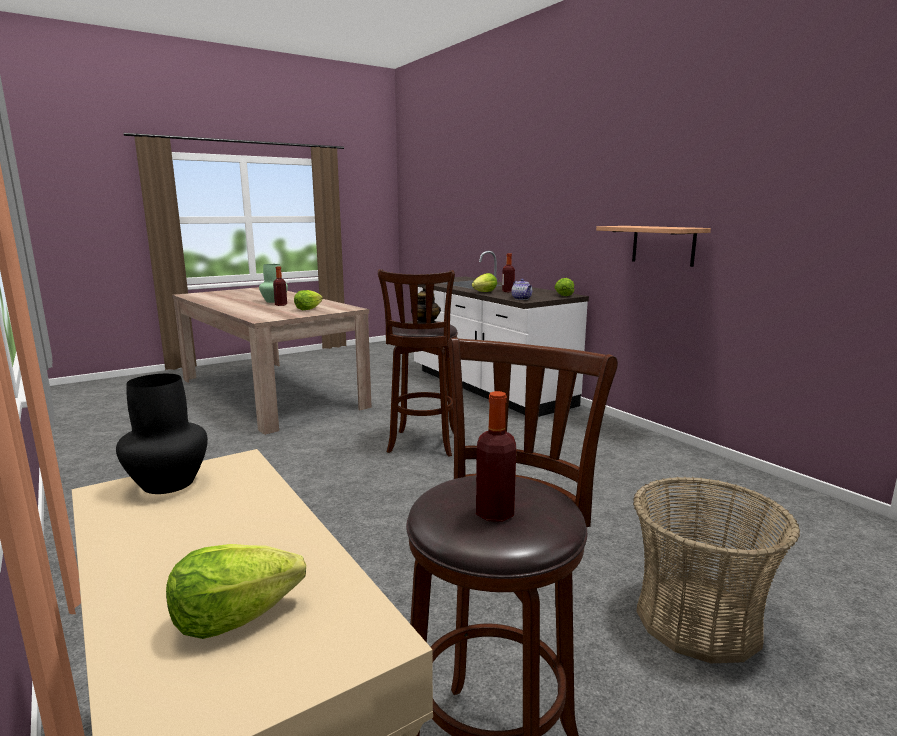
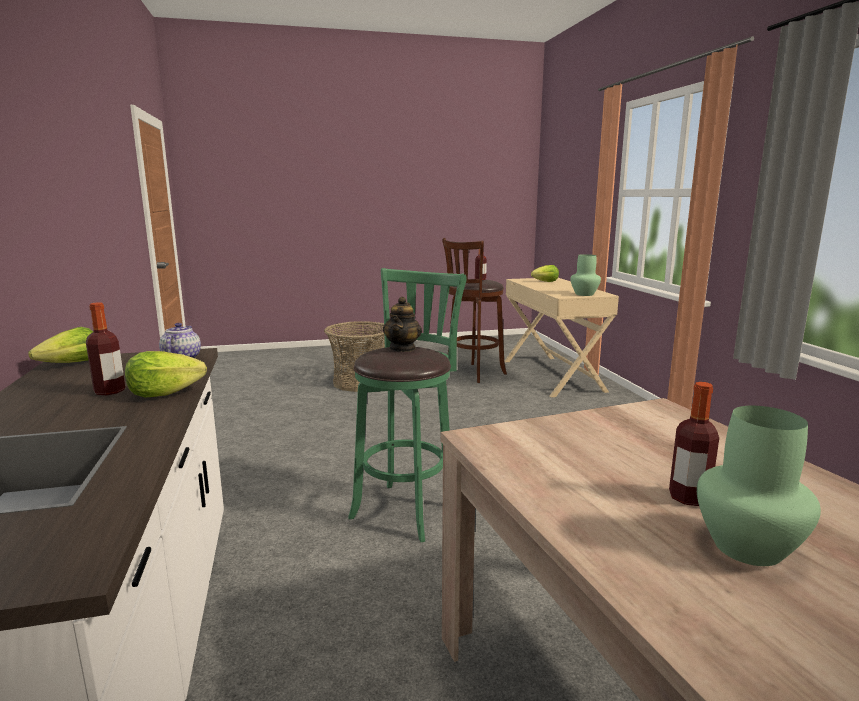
camera: 160 degrees left, 0 degrees up
black vase [116,374,208,494] -> green vase [570,254,601,296]
lettuce [294,290,323,310] -> none
brown stool [378,269,458,457] -> green stool [348,268,467,542]
shelf [596,226,711,267] -> none

